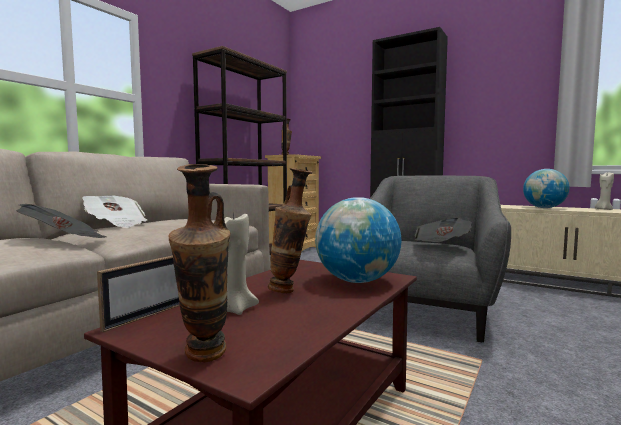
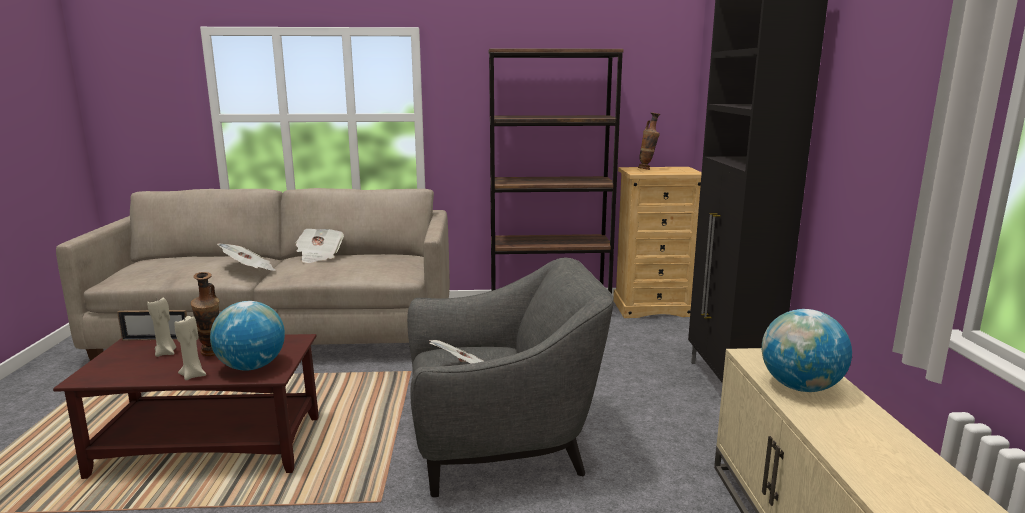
camera: 55 degrees right, 10 degrees up
vase [169,164,231,362] -> none
beige candle [595,173,614,210] -> beige candle moved to [175,316,206,380]

